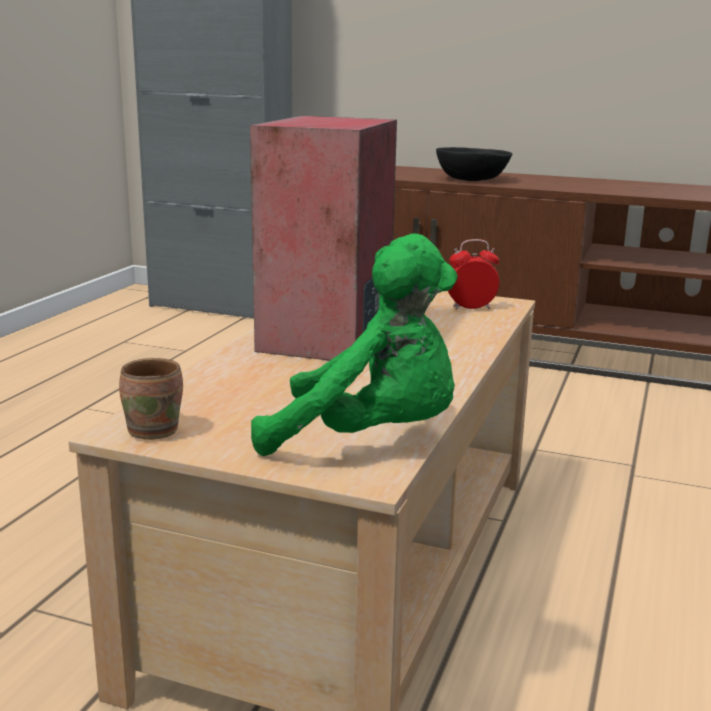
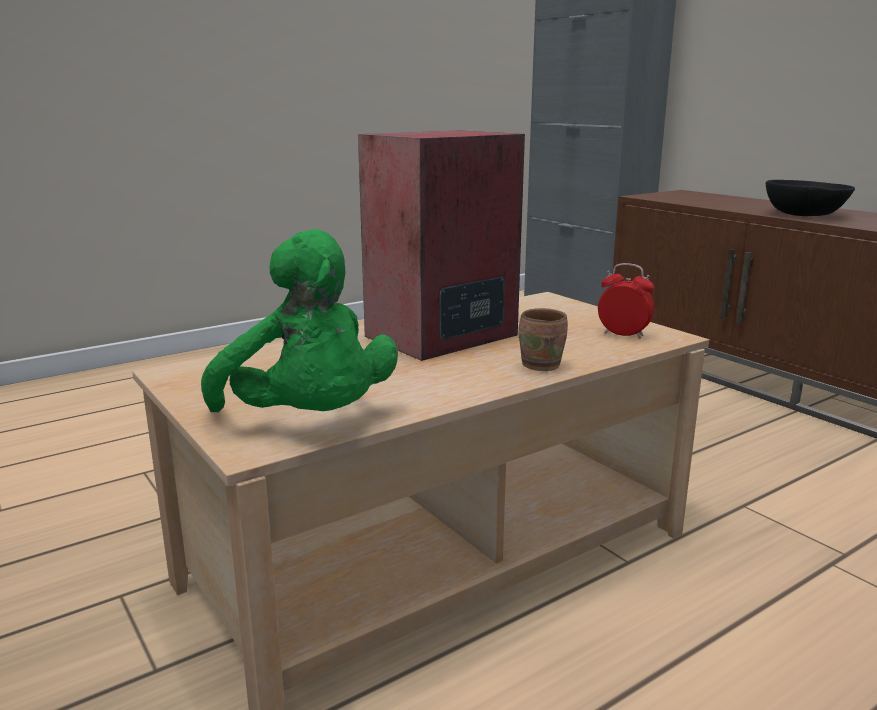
camera: 35 degrees right, 0 degrees up
brown mug [119,358,183,440] -> brown mug moved to [518,308,568,371]

